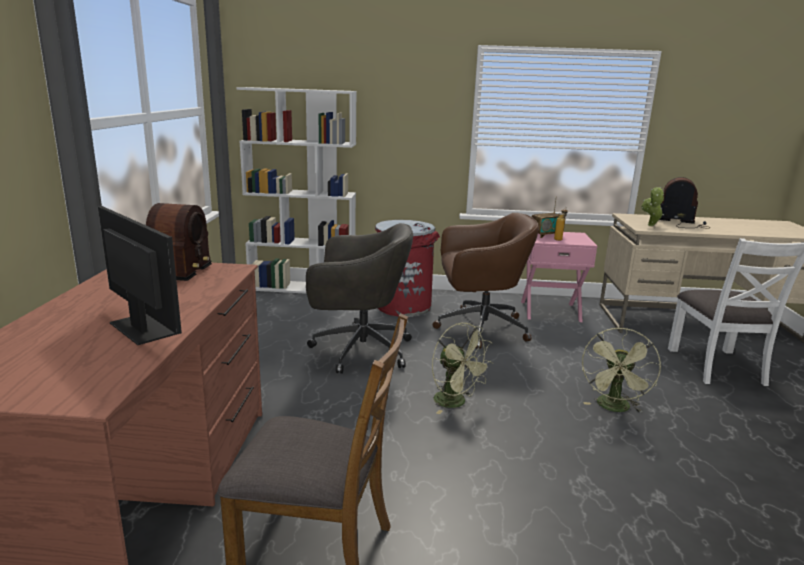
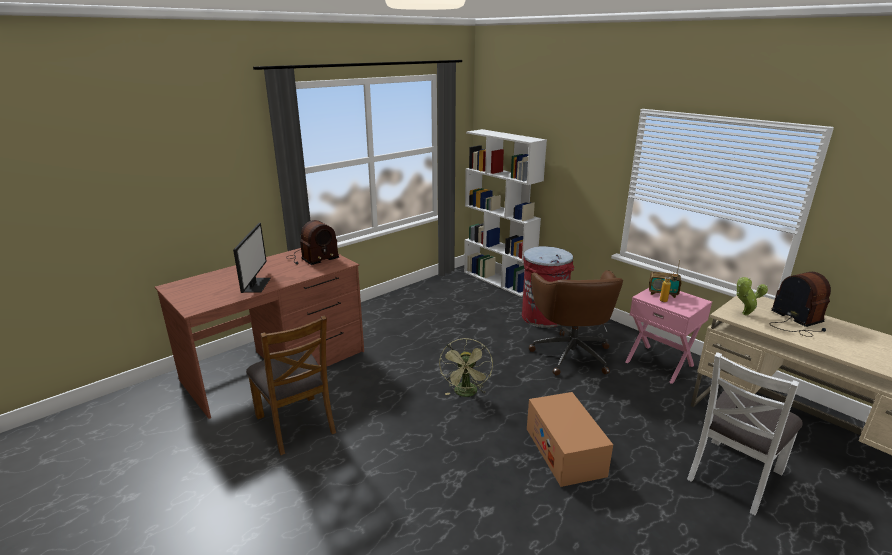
camera: 45 degrees right, 5 degrees up
grey office chair [306,223,413,374] -> none
brown office chair [433,213,539,349] -> brown office chair turned 45 degrees clockwise [529,270,623,376]
green fan [582,328,661,413] -> cardboard box [527,392,613,487]

